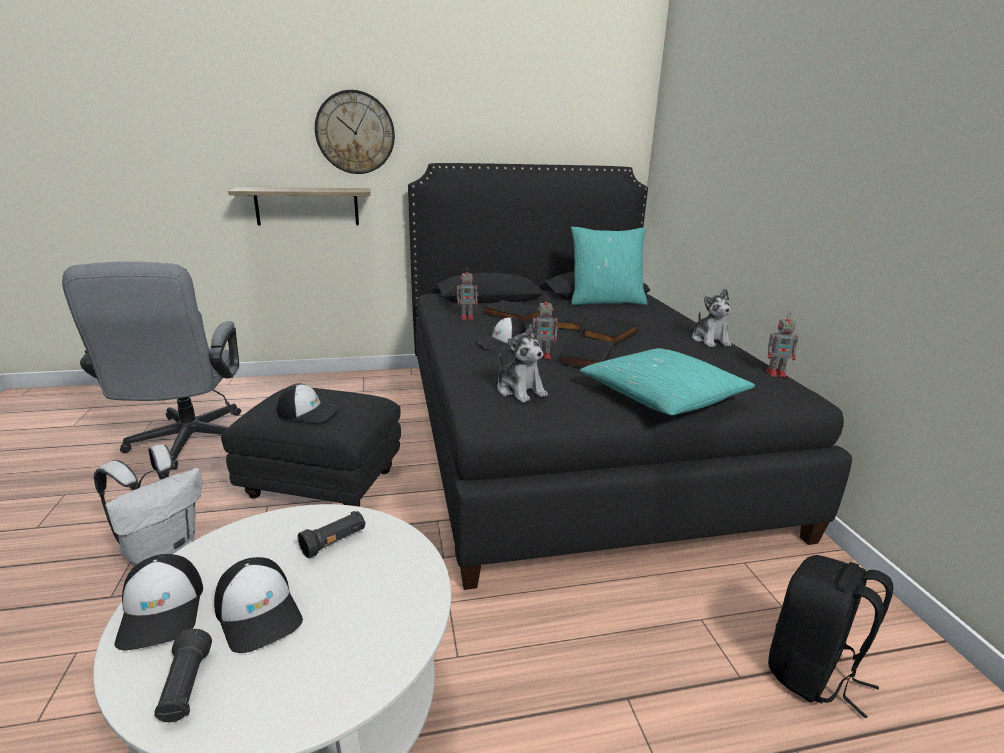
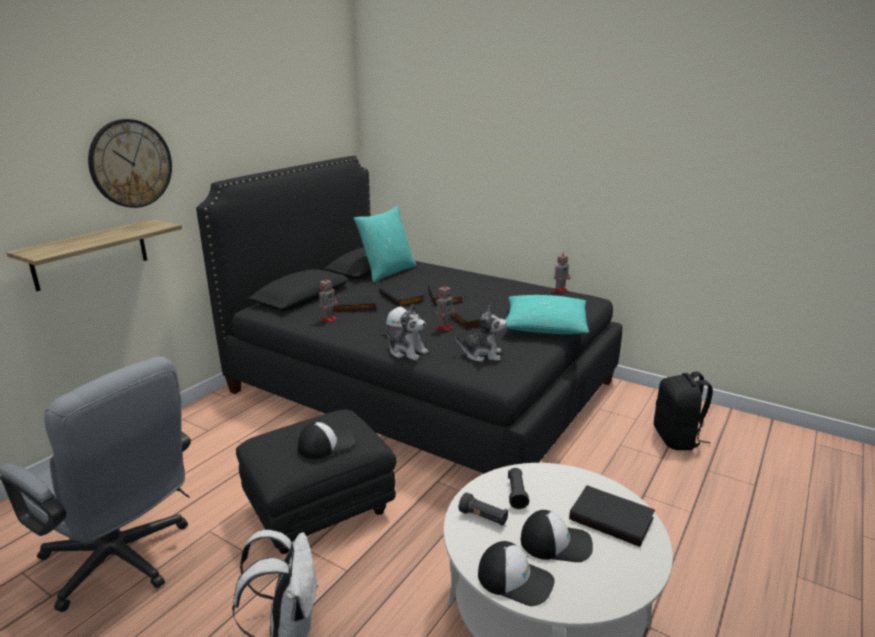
camera: 45 degrees left, 0 degrees up
black flashlight [154,629,212,722] -> black flashlight moved to [458,492,508,526]
plush toy [692,288,732,347] -> plush toy moved to [385,304,429,361]
none -> black book [569,485,655,547]

